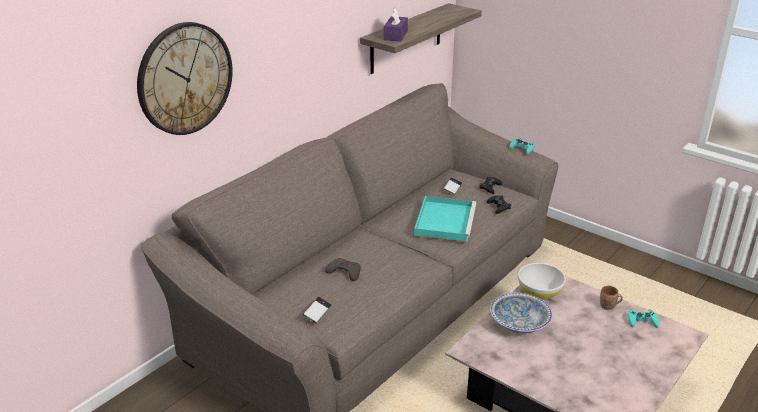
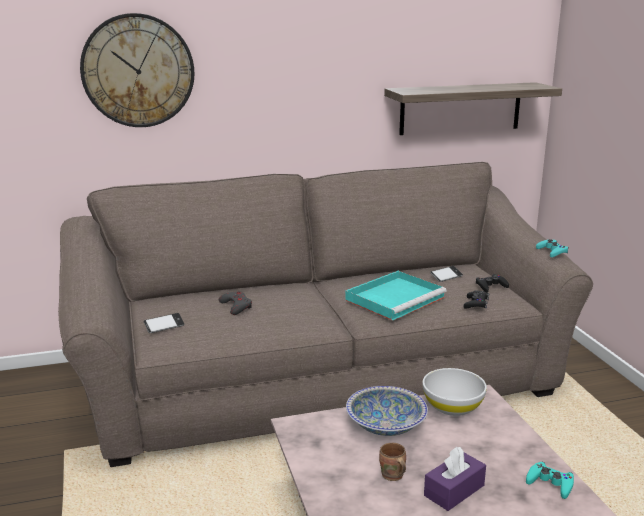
camera: 35 degrees right, 10 degrees down
purple tissue box [384,8,408,41] -> purple tissue box moved to [424,447,486,511]
brown mug [600,286,623,310] -> brown mug moved to [379,443,406,481]

